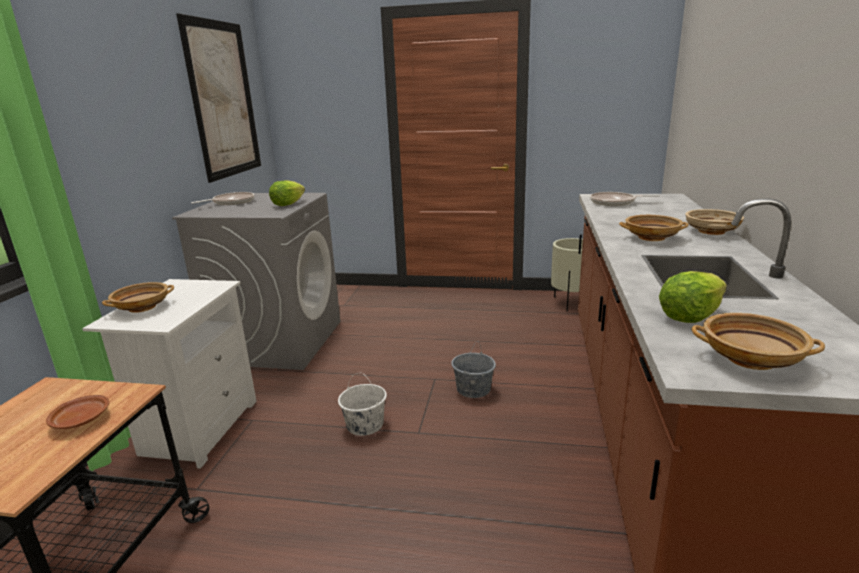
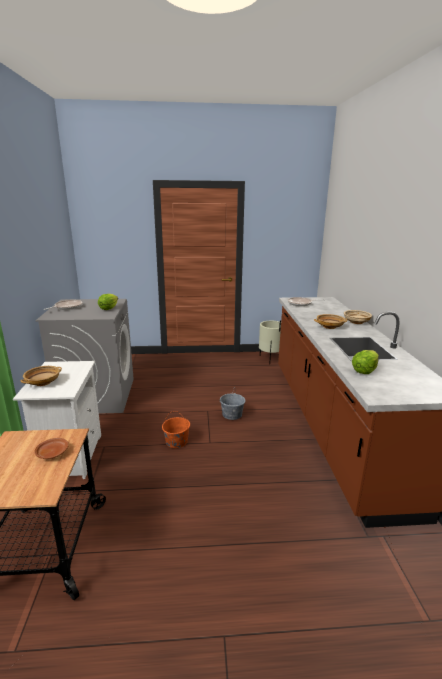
camera: 15 degrees left, 0 degrees up
picture [176,13,261,183] -> none
white bucket [338,373,387,436] -> orange bucket [162,411,190,448]
beige bowl [691,313,825,370] -> none

